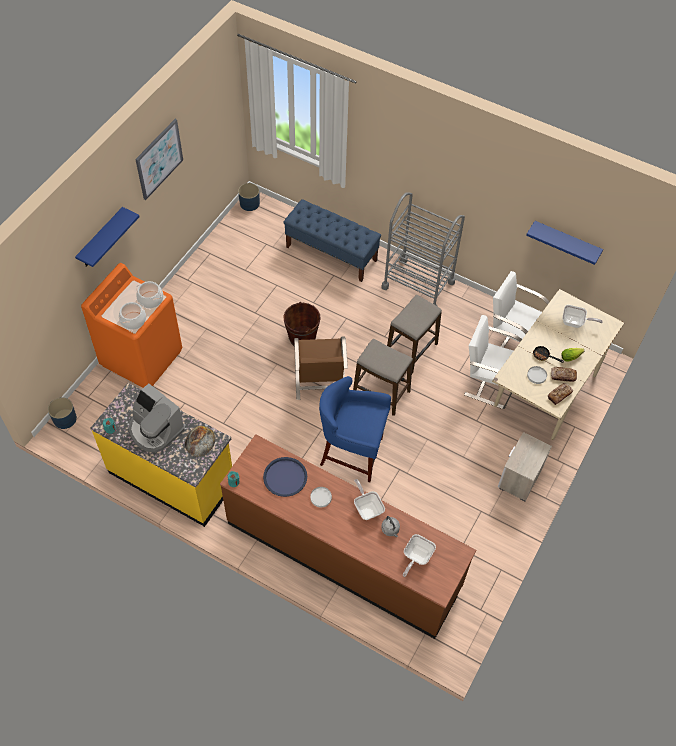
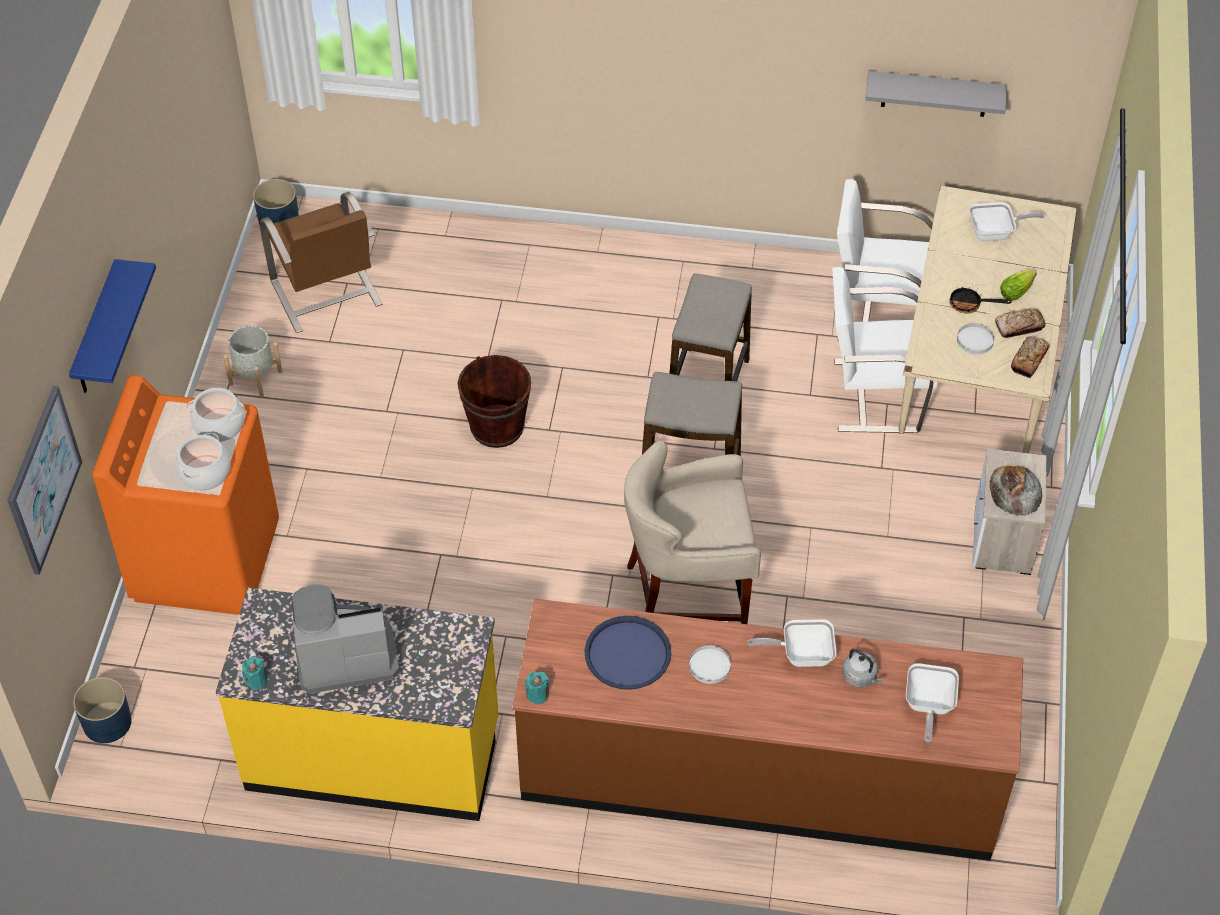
camera: 20 degrees left, 5 degrees down
coffee machine [129,383,185,453] -> coffee machine turned 150 degrees clockwise [292,584,400,694]
picture [135,119,183,200] -> picture moved to [7,386,82,575]
bread [185,426,215,457] -> bread moved to [989,466,1042,516]
blue bench [283,199,381,282] -> none
brown chair [294,336,348,400] -> brown chair moved to [260,192,383,333]
blue stool [319,376,391,482] -> beige stool [624,441,761,624]
frying pan [354,479,385,520] -> frying pan turned 45 degrees counterclockwise [748,619,837,667]
grey cart [381,192,465,306] -> none
blue shelf [526,221,603,265] -> grey shelf [865,71,1007,117]
none -> grey planter [223,325,283,398]

